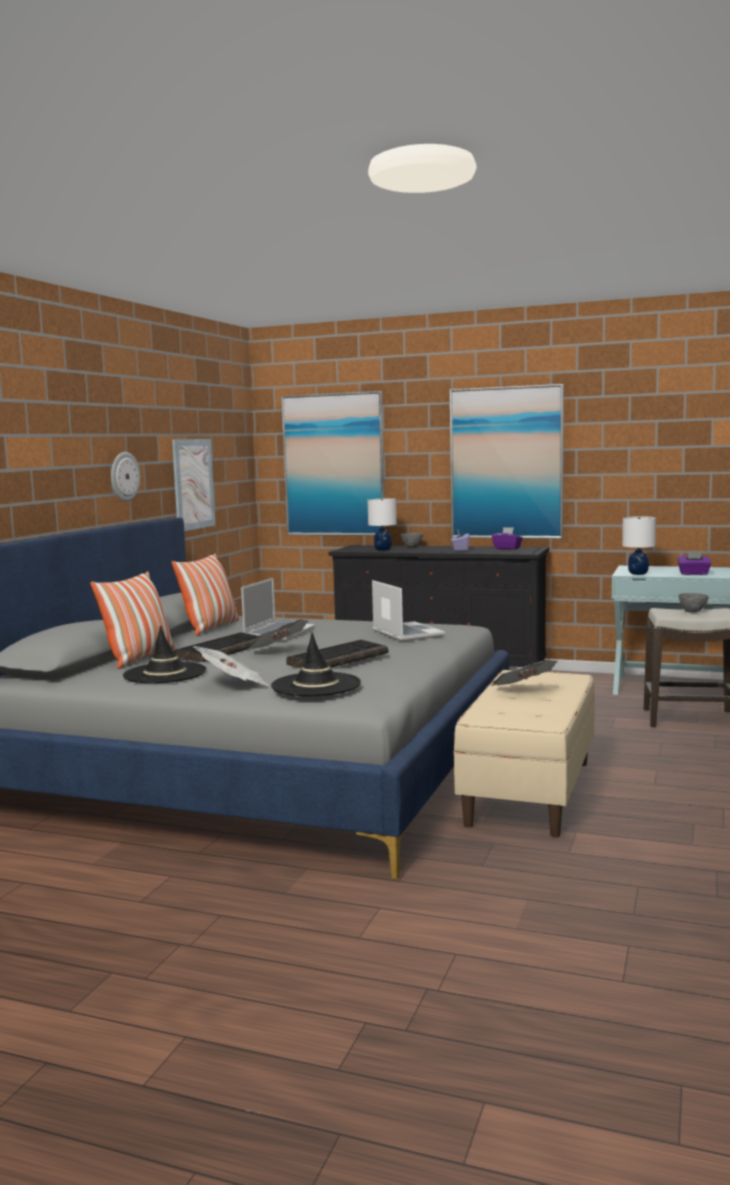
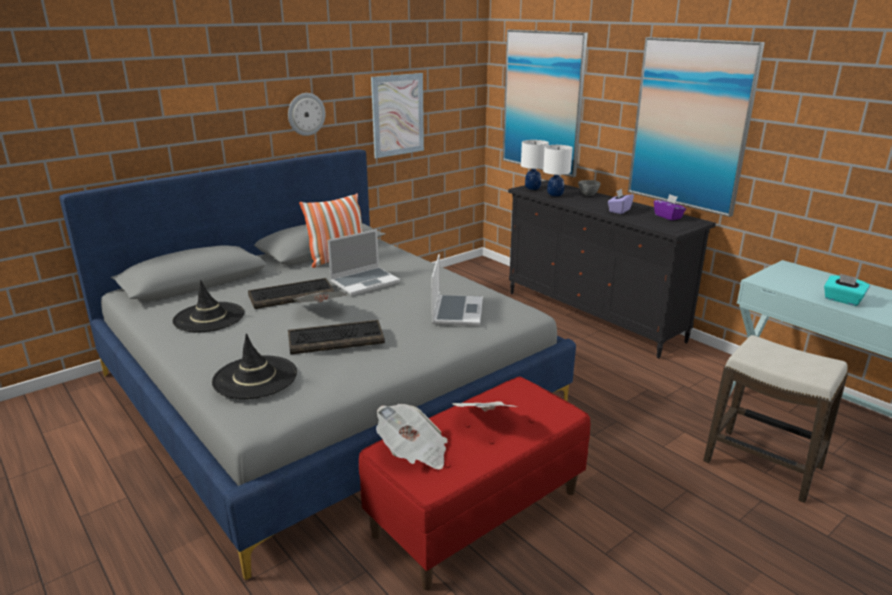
camera: 30 degrees right, 15 degrees up
pillow [90,571,175,669] -> none
newspaper [193,646,268,685] -> newspaper moved to [376,404,448,469]
beige bench [453,670,595,838] -> red bench [359,377,590,590]
white table lamp [622,516,656,575] -> white table lamp moved to [521,140,549,190]
purple tissue box [677,551,711,575] -> turquoise tissue box [824,273,870,306]
grey bowl [678,593,709,613] -> none

